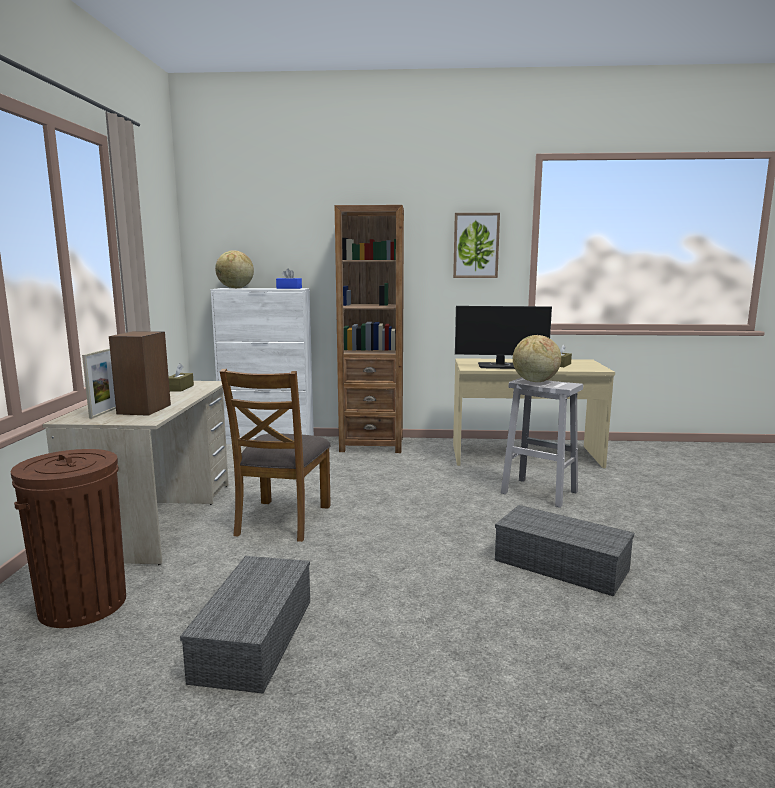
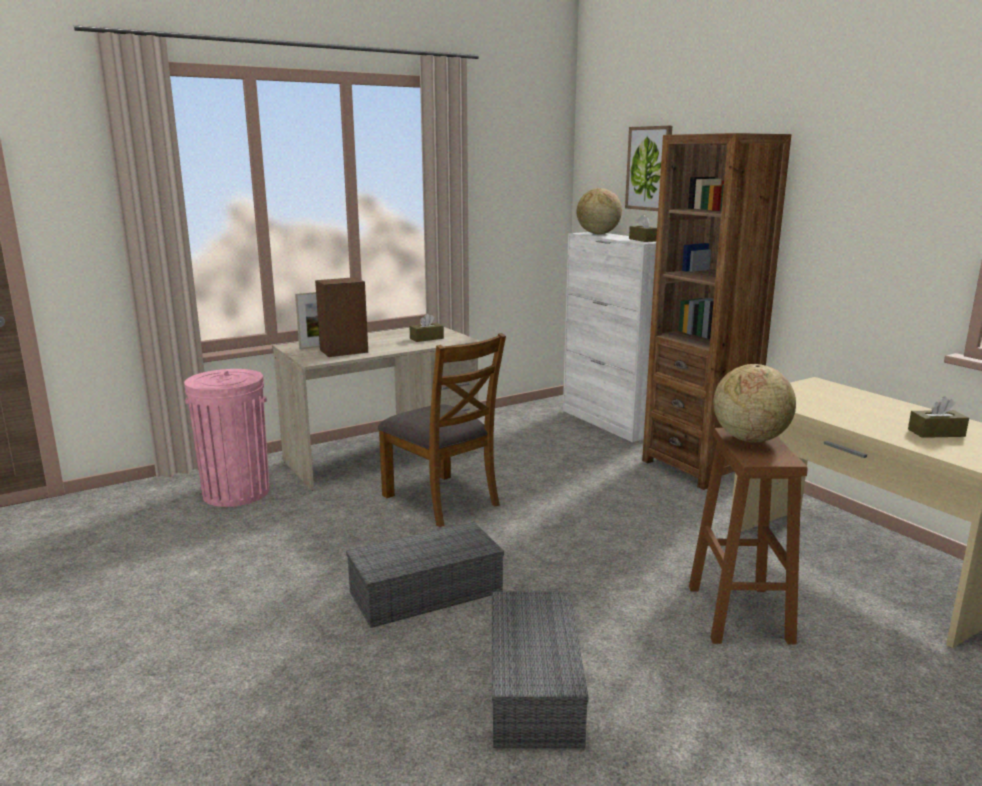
camera: 55 degrees right, 5 degrees up
brown trash can [11,449,126,628] -> pink trash can [184,369,270,507]
grey storage box [180,556,310,694] -> grey storage box moved to [346,522,504,628]
brown chair [220,369,331,542] -> brown chair turned 105 degrees counterclockwise [378,333,506,527]
blue tissue box [276,269,302,289] -> brown tissue box [629,215,657,242]
picture [453,213,500,278] -> picture moved to [625,126,672,211]
monitor [455,306,552,369] -> none
white stool [501,377,583,508] -> brown stool [689,428,808,645]

